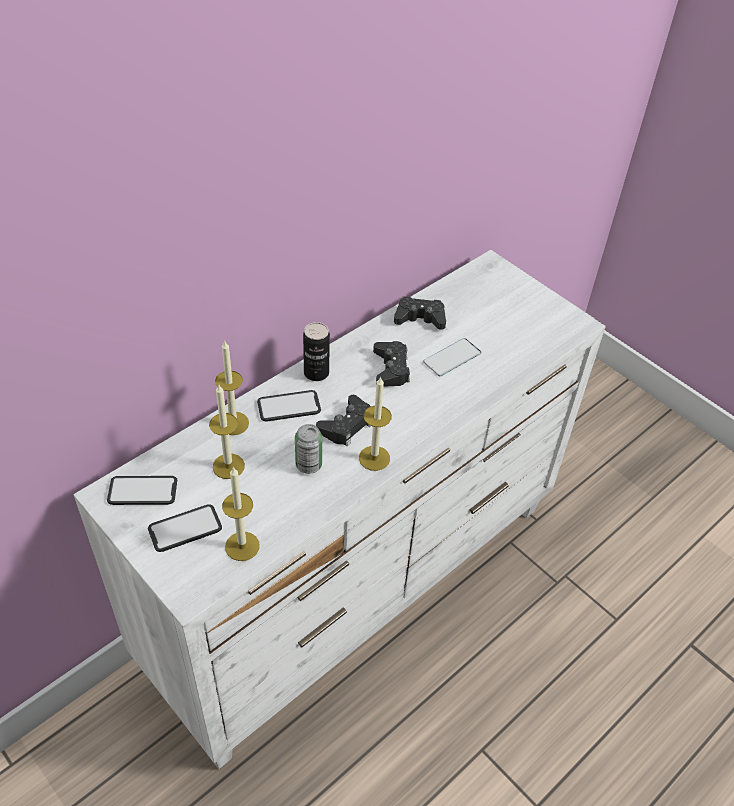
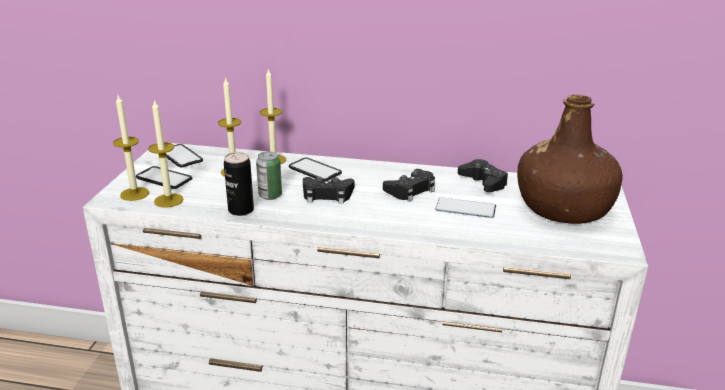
camera: 55 degrees right, 20 degrees down
can [303,322,330,381] -> can moved to [224,152,254,216]
candle [359,376,392,471] -> candle moved to [113,95,149,201]
none -> brown bottle [517,95,623,224]

